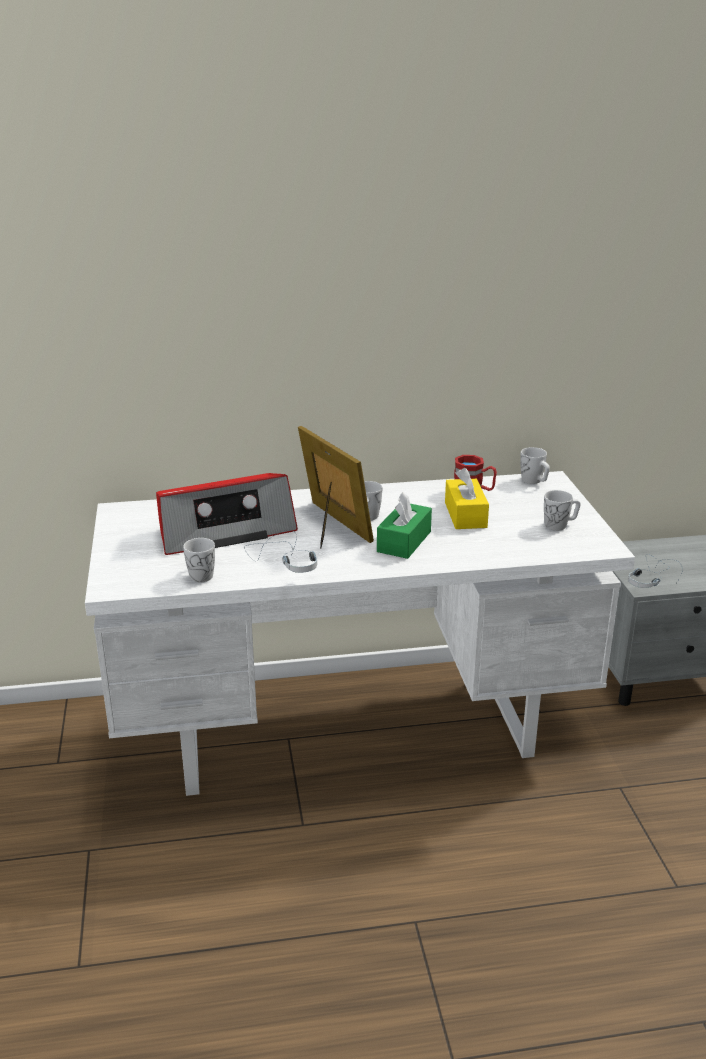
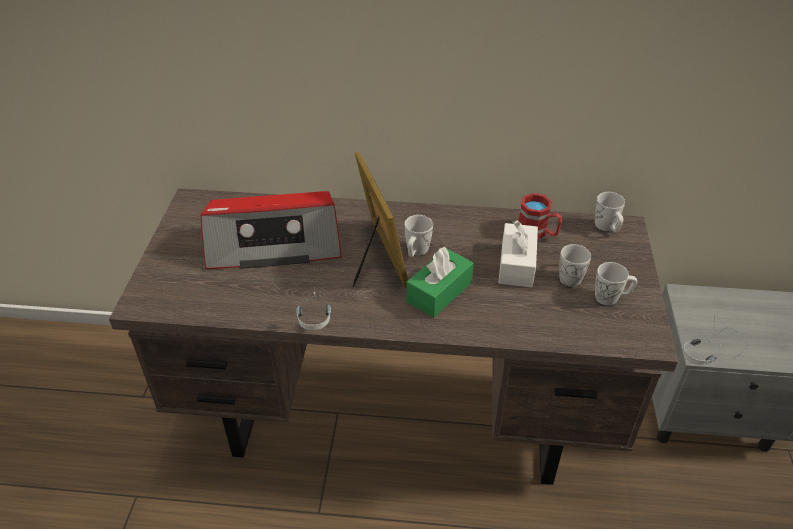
camera: 15 degrees right, 15 degrees up
white desk [85,471,635,796] -> brown desk [109,188,678,485]
white mug [183,538,215,582] -> white mug moved to [559,244,591,287]
yellow tissue box [445,468,489,529] -> white tissue box [498,220,538,287]

